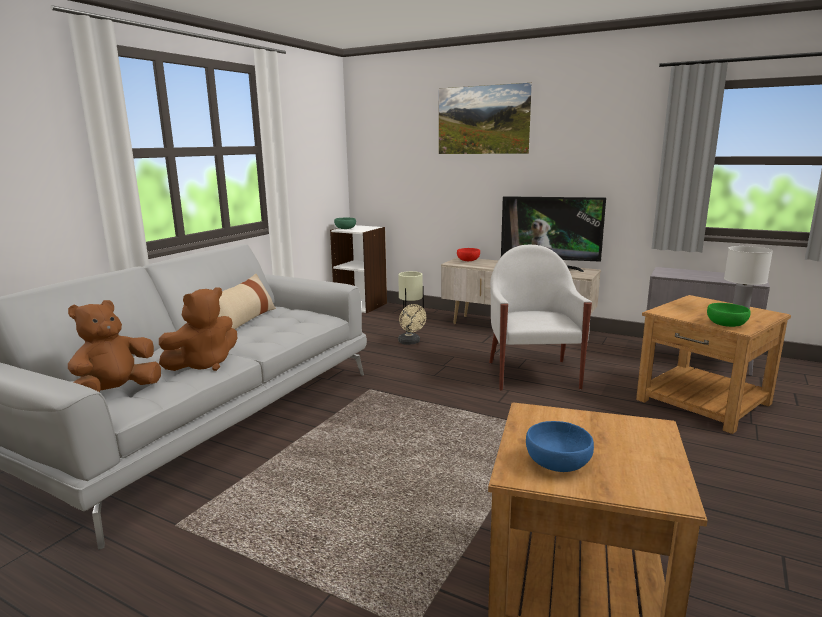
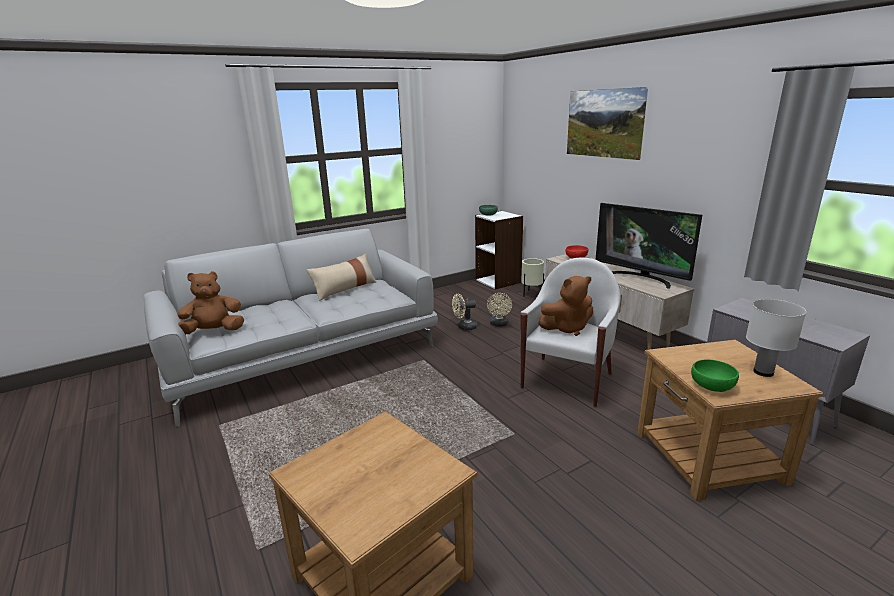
camera: 30 degrees right, 5 degrees up
brown plush toy [159,287,237,371] -> brown plush toy moved to [538,276,593,336]
blue bowl [526,421,594,472] -> none
none -> beige fan [452,293,477,331]

